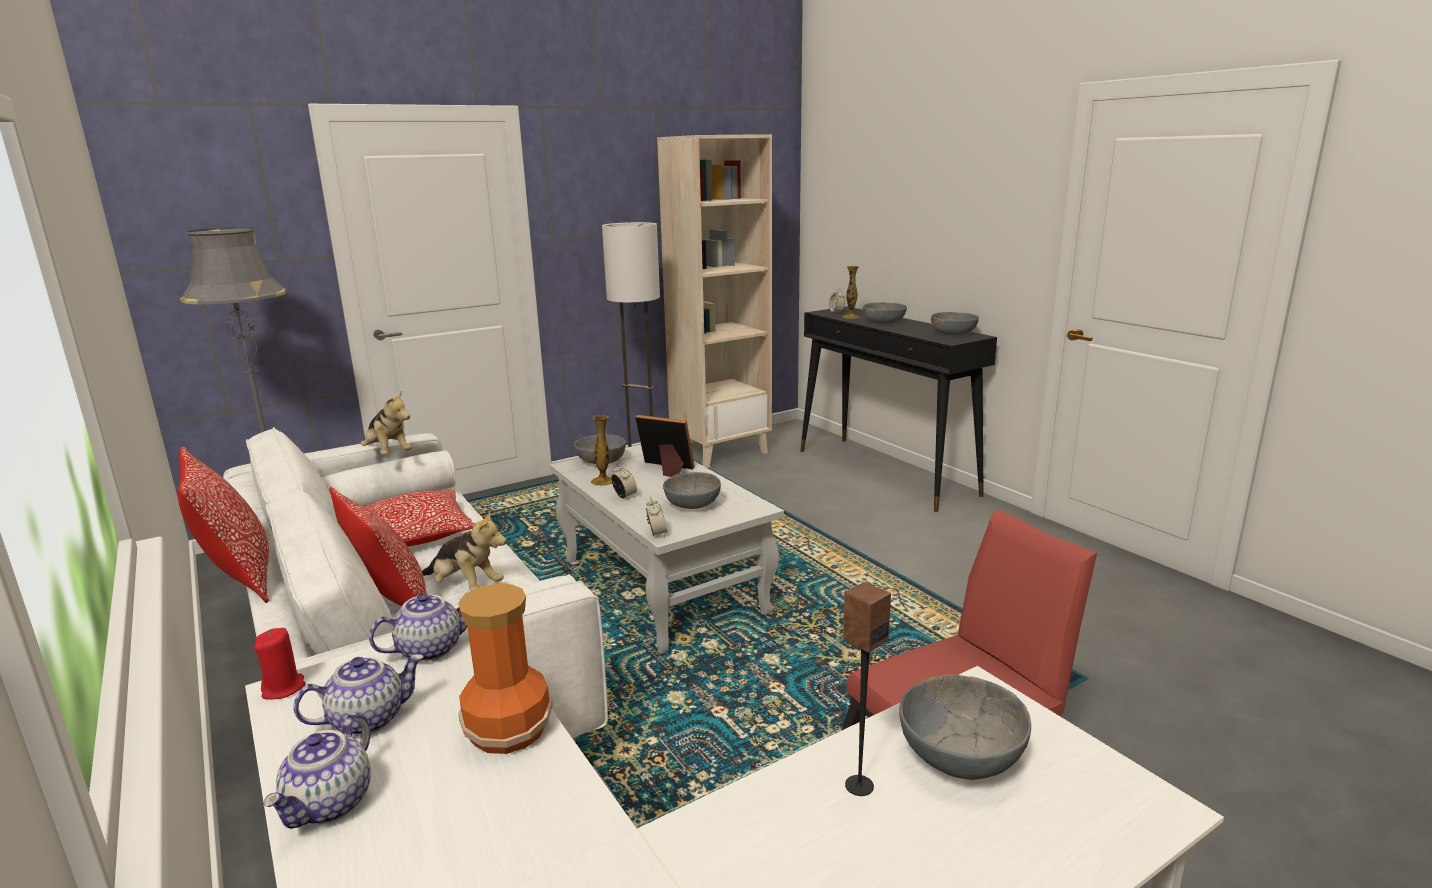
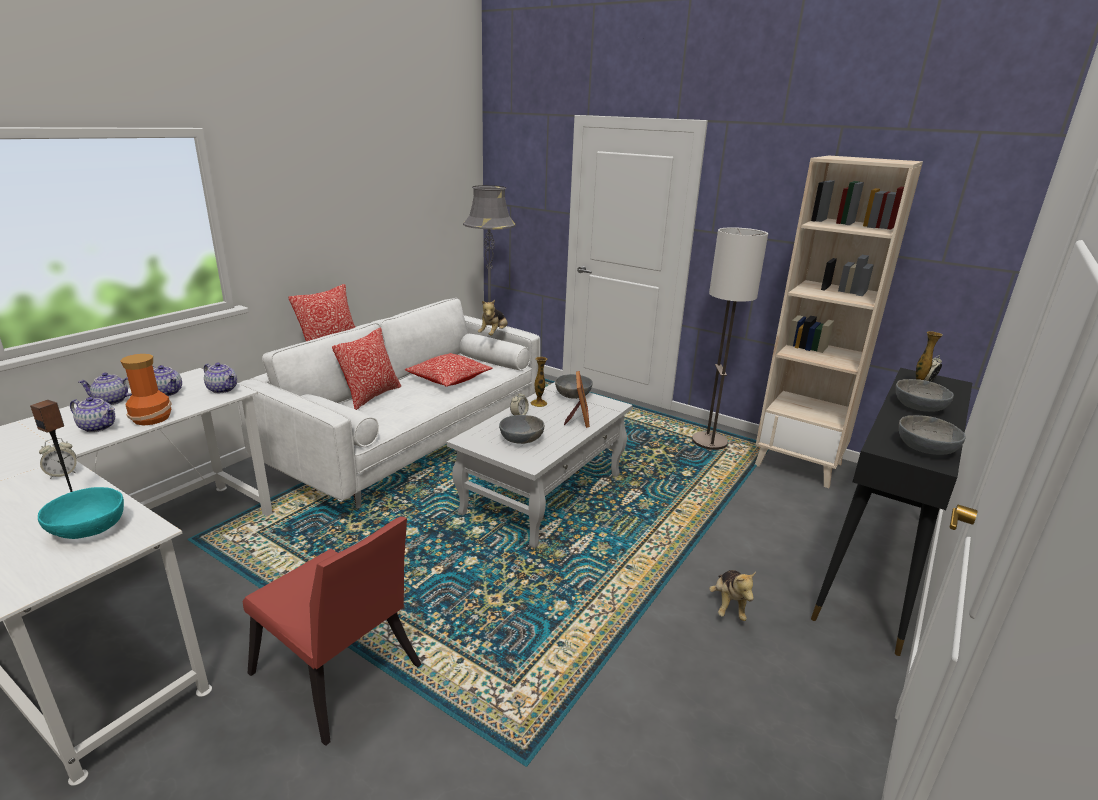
camera: 65 degrees right, 5 degrees up
red candle [254,628,306,700] -> none
plush toy [422,509,507,591] -> plush toy moved to [709,570,756,621]
alarm clock [646,497,668,538] -> alarm clock moved to [39,438,77,479]
grey bowl [899,674,1031,780] -> turquoise bowl [38,487,124,539]
none -> teapot [70,397,115,432]

